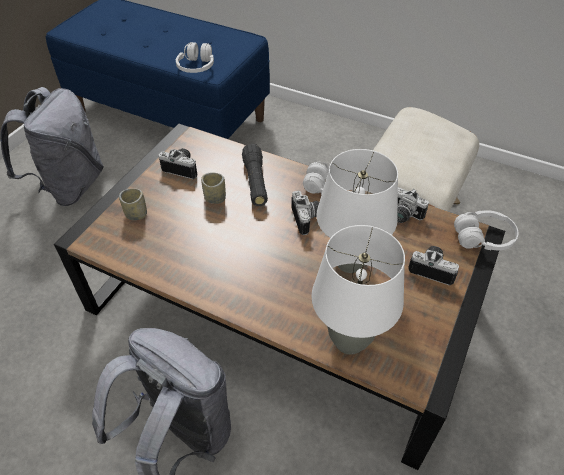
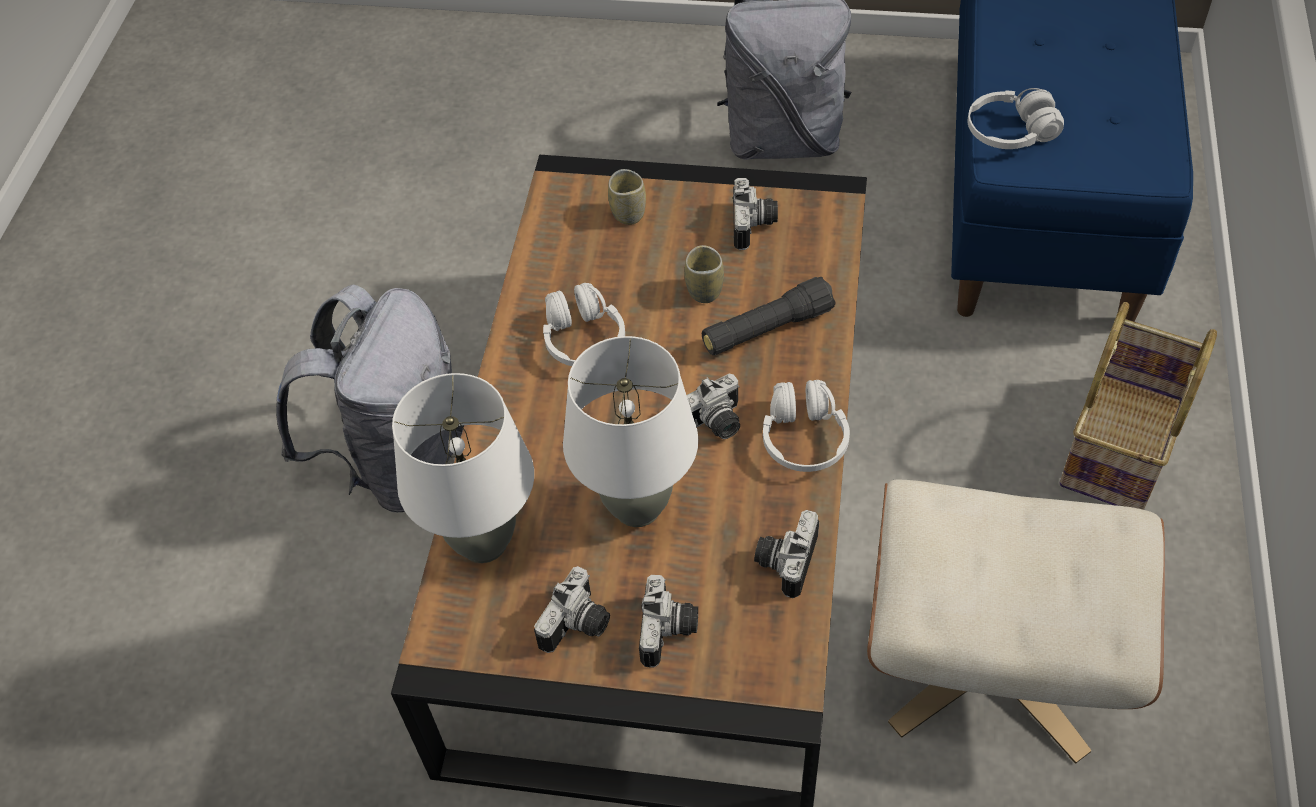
camera: 75 degrees right, 5 degrees up
white headphones [454,210,519,250] -> white headphones moved to [543,283,625,366]
none -> camera [534,566,610,653]
none -> basket [1060,302,1217,510]

